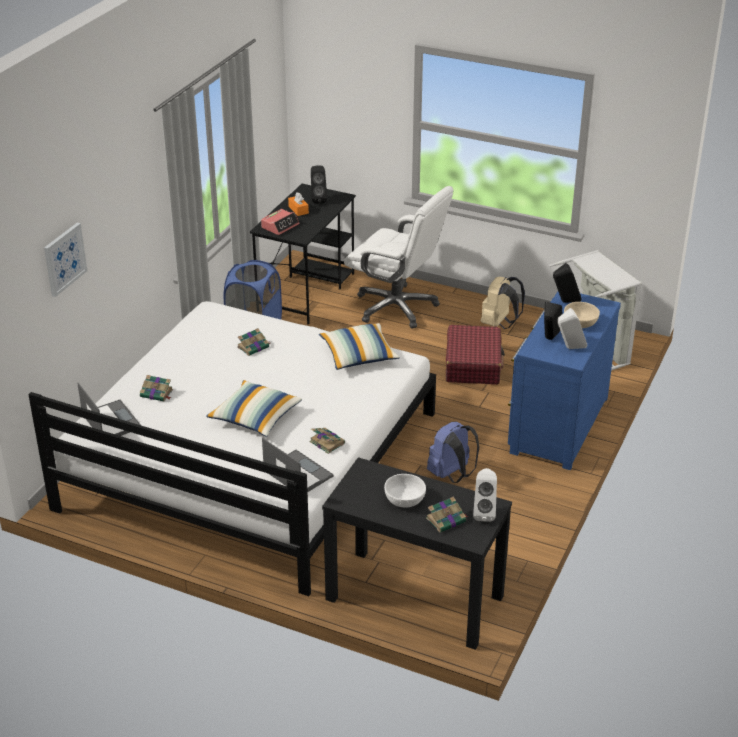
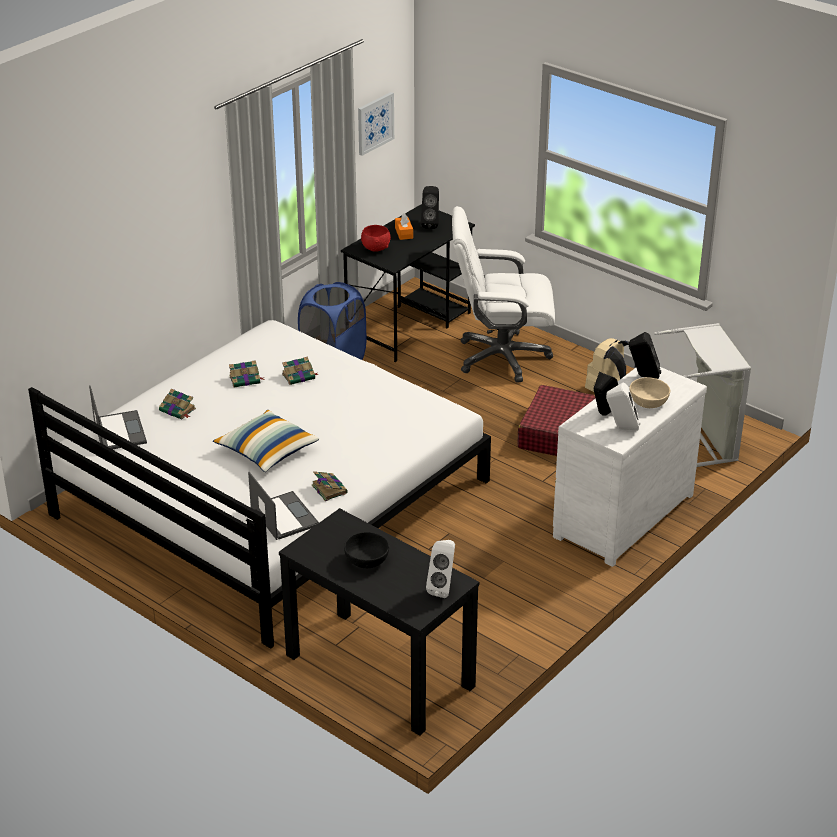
camera: 15 degrees right, 0 degrees up
picture [44,223,87,297] -> picture moved to [358,92,394,156]
alarm clock [261,209,300,235] -> red bowl [361,225,391,252]
pillow [319,323,400,370] -> none
white office chair [344,186,454,328] -> white office chair turned 135 degrees clockwise [452,206,555,383]
white bowl [384,474,426,508] -> black bowl [344,532,389,568]
book [426,496,468,532] -> book moved to [229,360,265,387]
blue backpack [427,422,479,483] -> none
blue dresser [508,291,621,470] -> white dresser [553,367,707,567]

